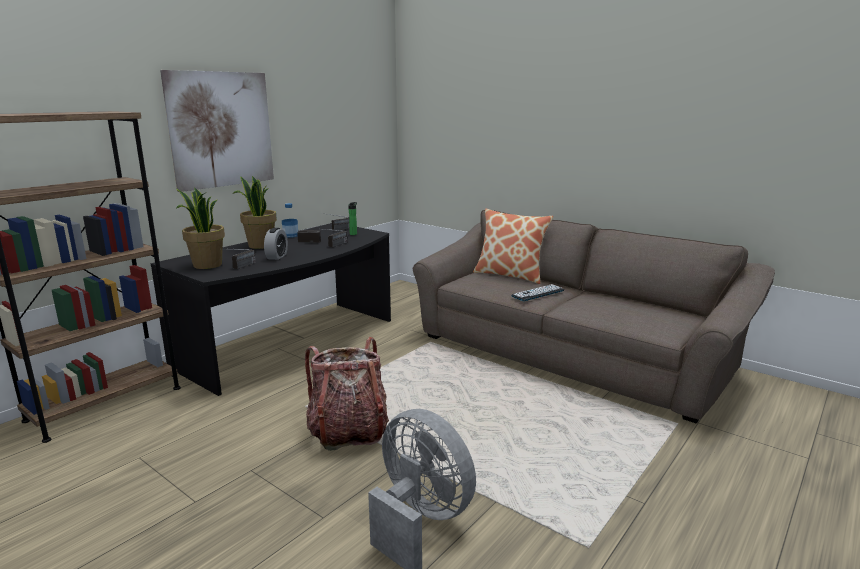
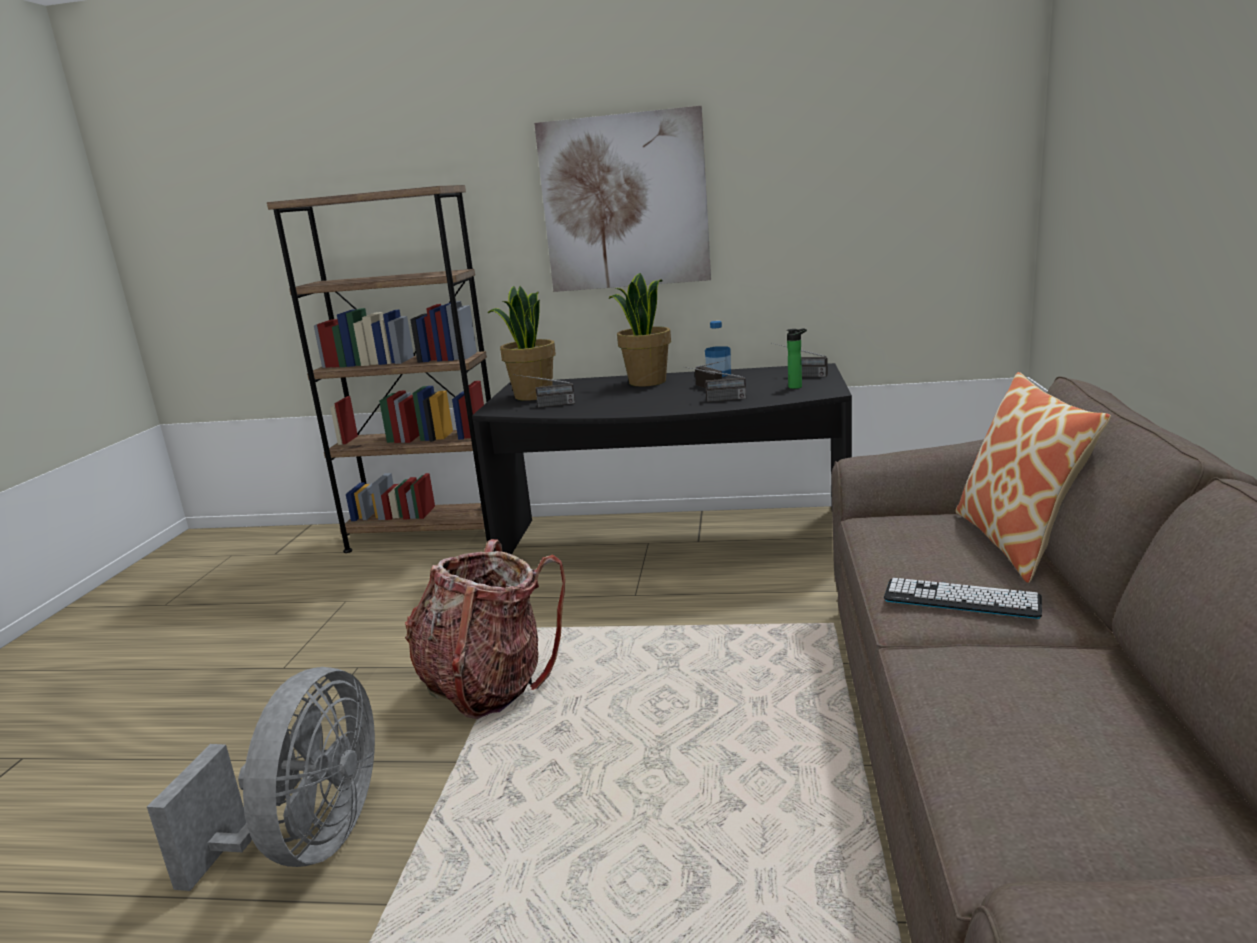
camera: 60 degrees right, 0 degrees up
alarm clock [264,228,288,260] -> none

